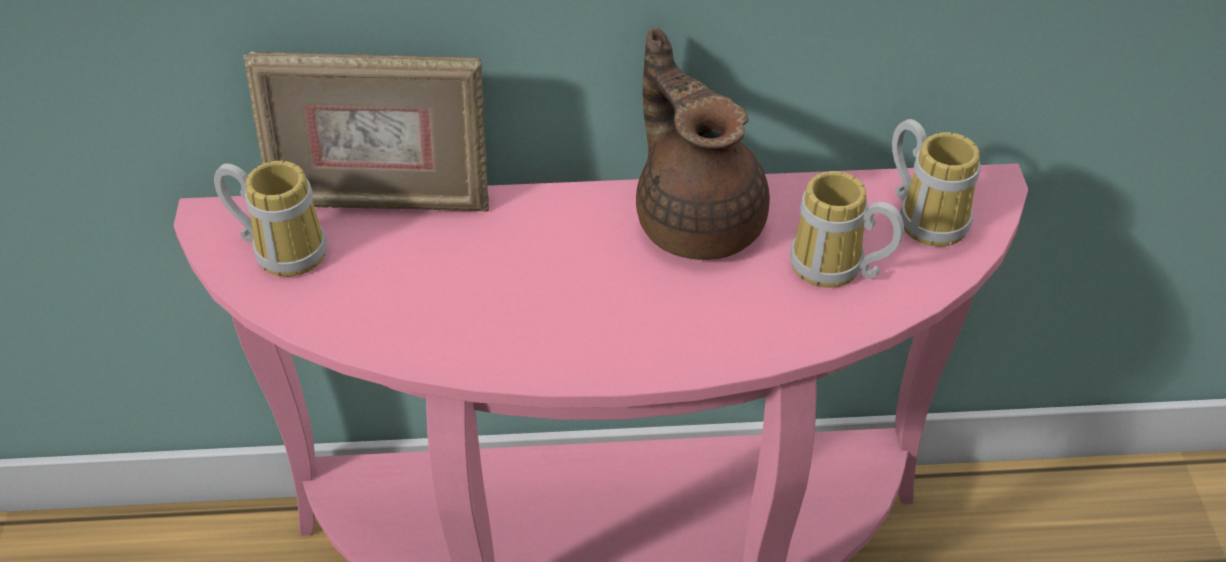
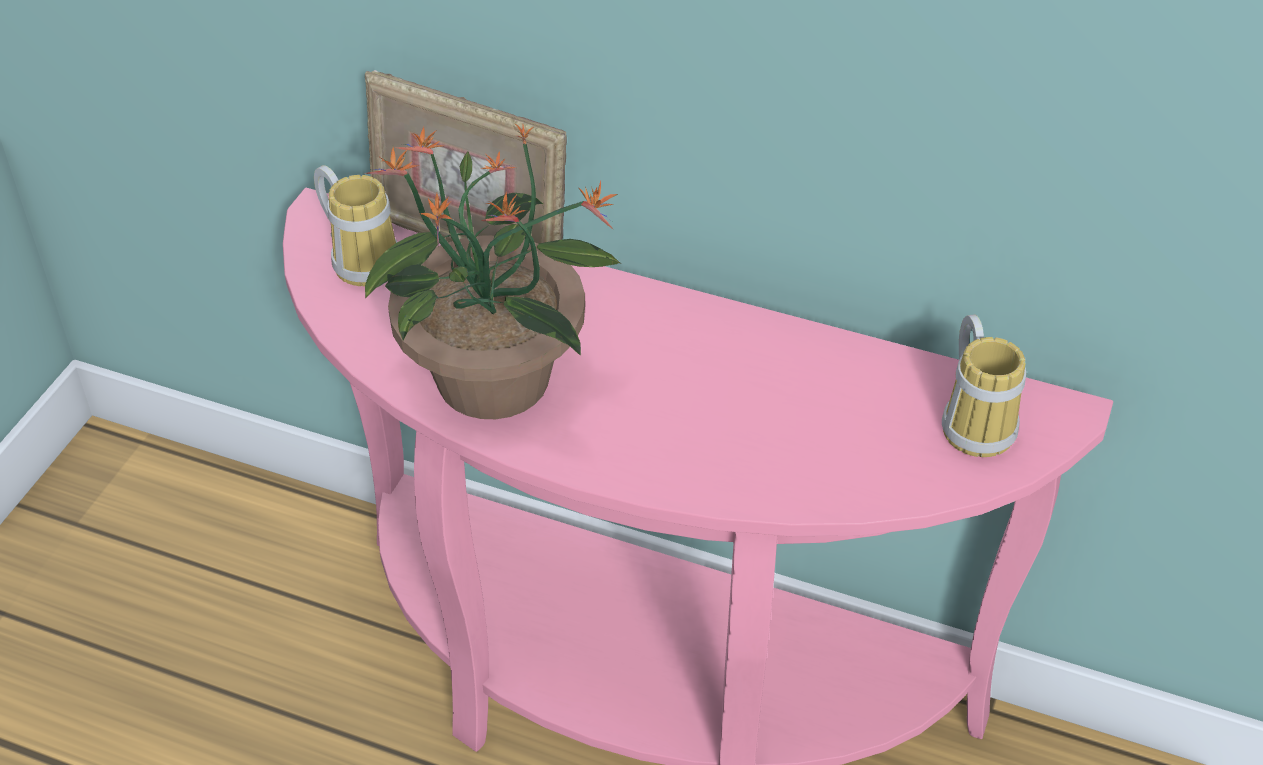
camera: 25 degrees right, 0 degrees up
brown teapot [636,28,770,260] -> none
mug [790,171,904,288] -> none
none -> potted plant [365,123,620,419]

